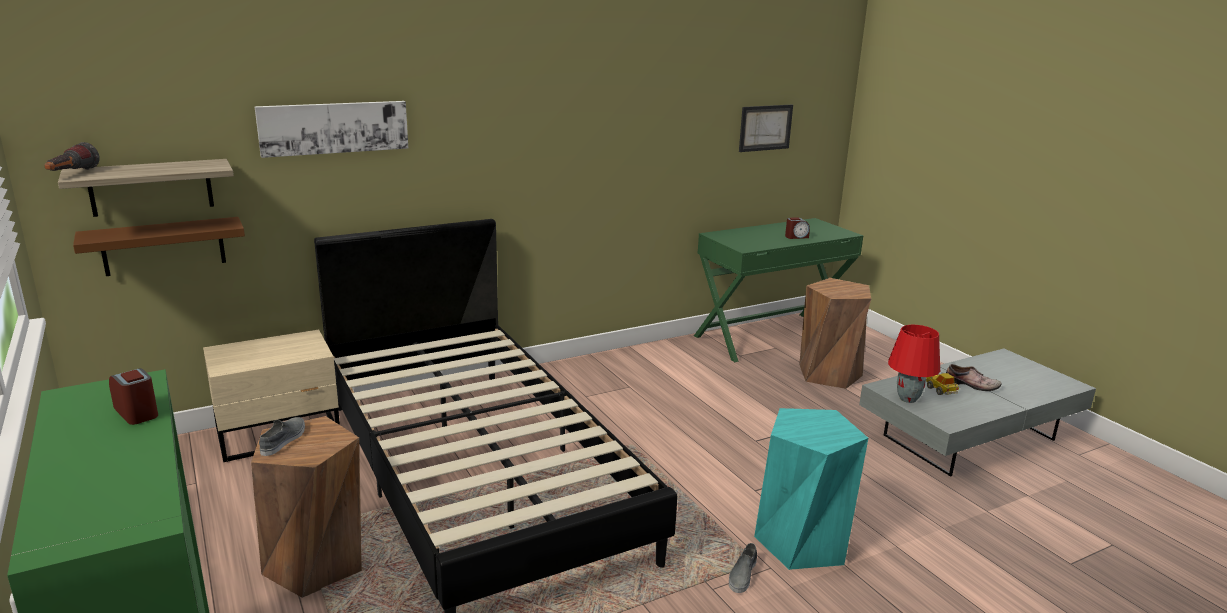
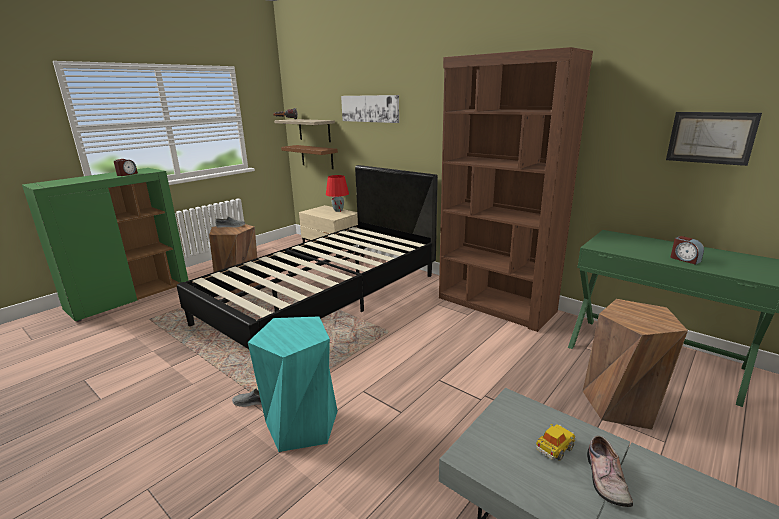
camera: 70 degrees right, 0 degrees up
red table lamp [888,325,940,403] -> red table lamp moved to [326,175,349,212]
none -> brown bookcase [439,47,593,332]

